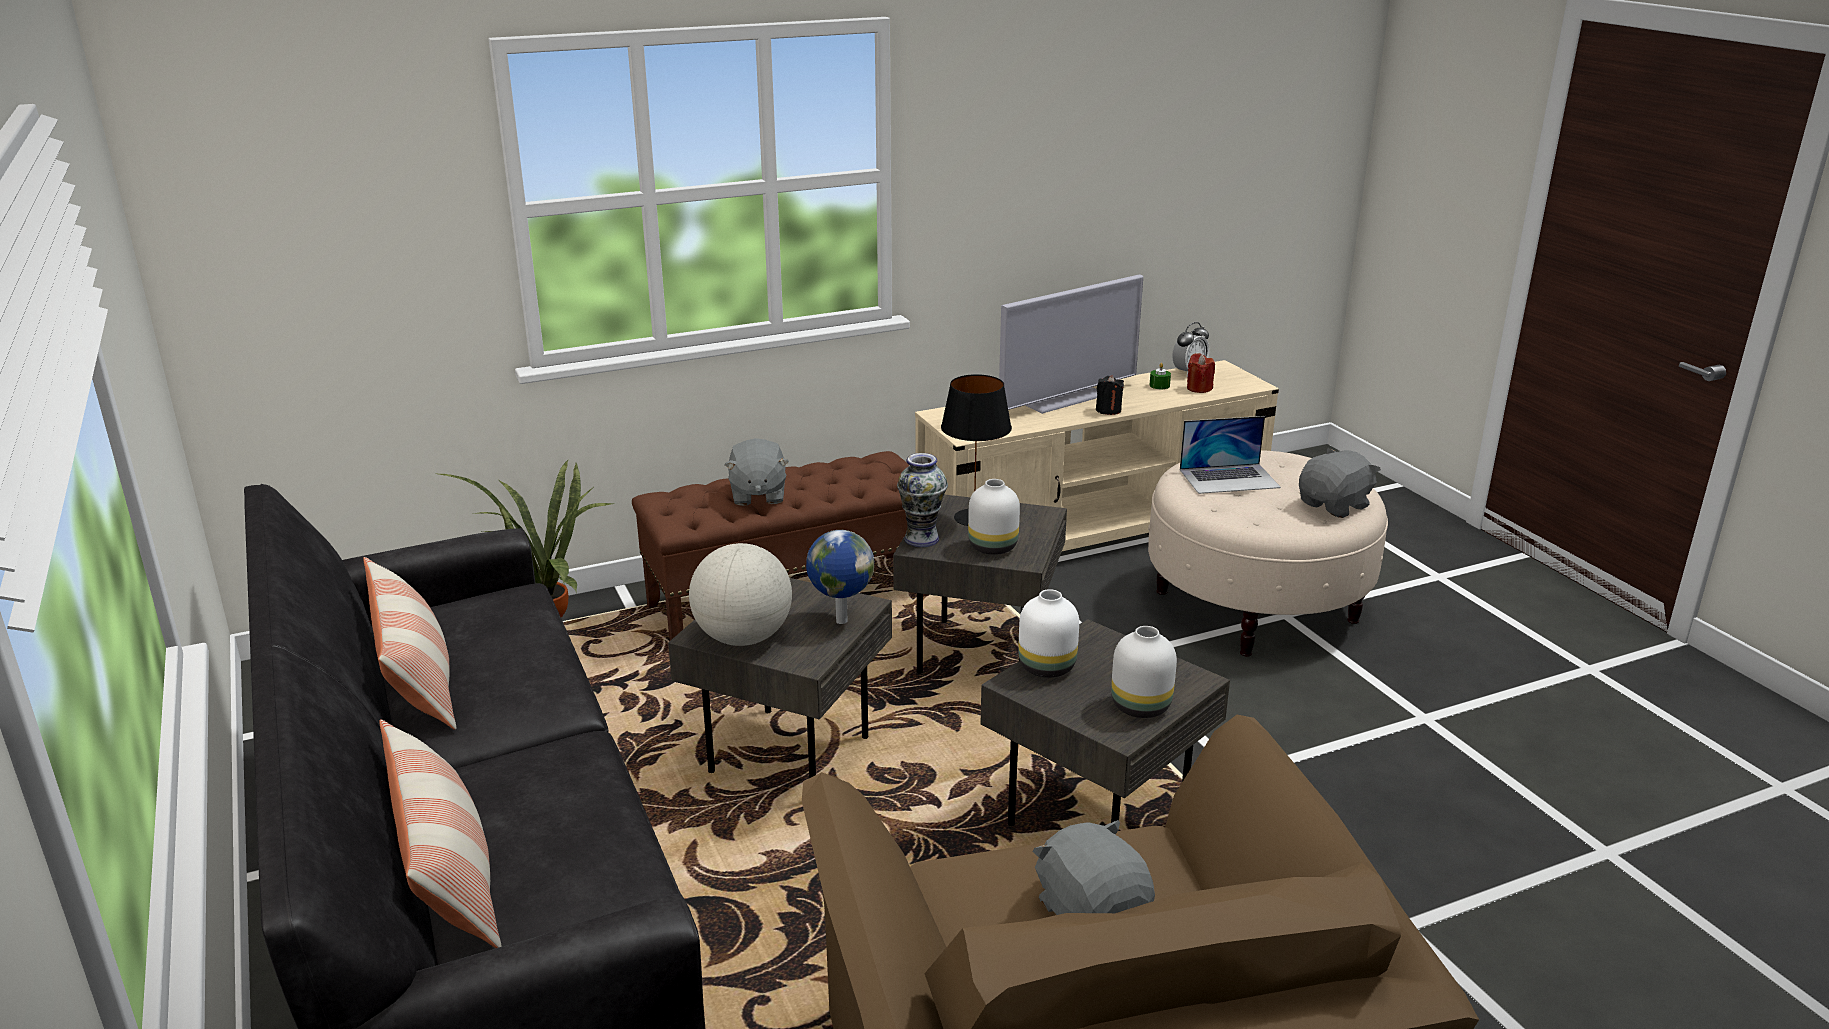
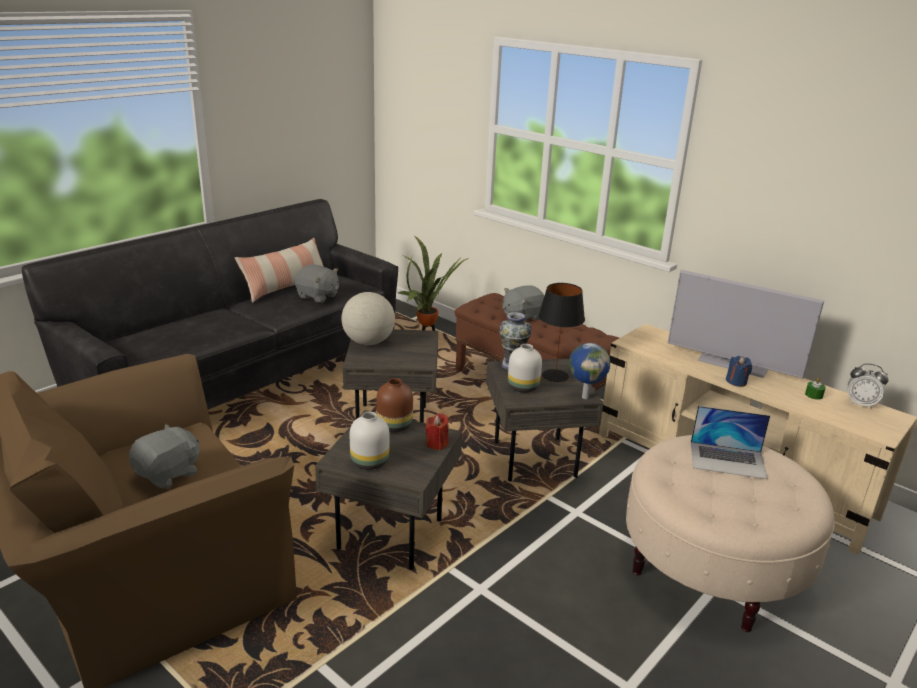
camera: 65 degrees right, 0 degrees up
pillow [379,719,502,948] -> none
globe [806,530,874,624] -> globe moved to [569,343,610,399]
white vase [1018,589,1079,678] -> brown vase [376,378,413,432]
black candle [1096,375,1124,415] -> blue candle [726,356,752,387]
laptop [1180,416,1281,494] -> laptop turned 45 degrees counterclockwise [691,406,770,479]
red candle [1187,353,1215,393] -> red candle moved to [425,413,449,450]
grey plush toy [1299,448,1381,518] -> grey plush toy moved to [295,264,339,303]

